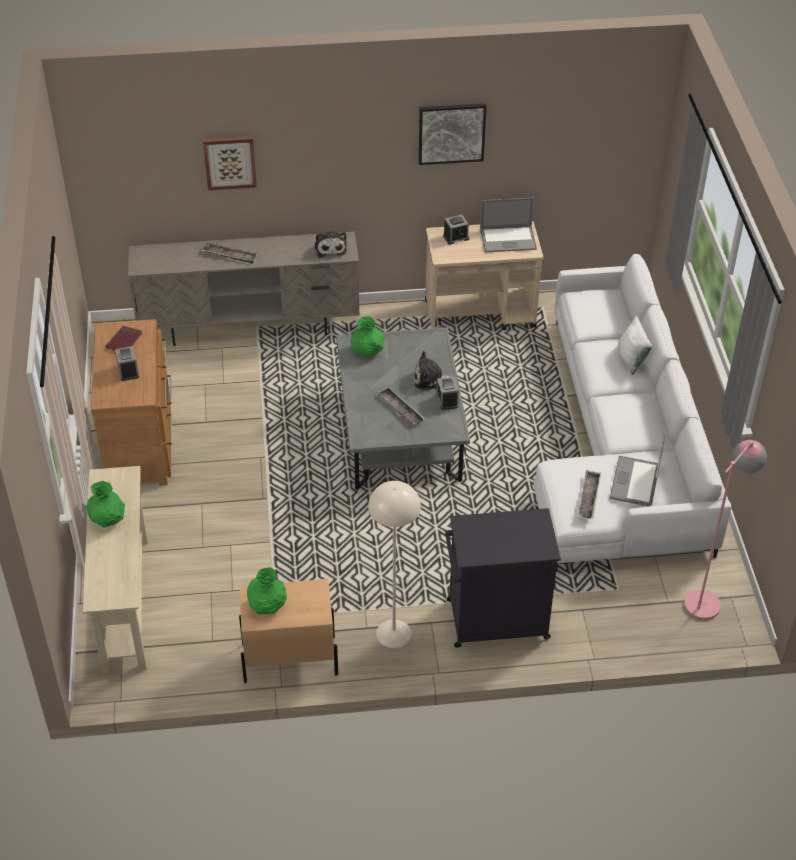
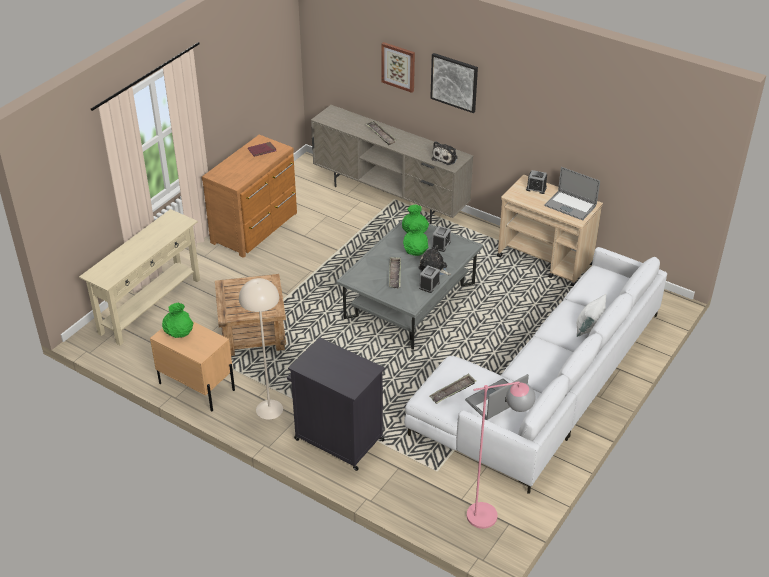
camera: 40 degrees right, 5 degrees down
green vase [87,481,125,528] -> green vase moved to [403,222,428,256]
alarm clock [115,346,139,381] -> alarm clock moved to [432,226,451,252]
picture [419,103,487,165] -> picture moved to [430,53,478,113]
none -> brown side table [215,274,286,356]

